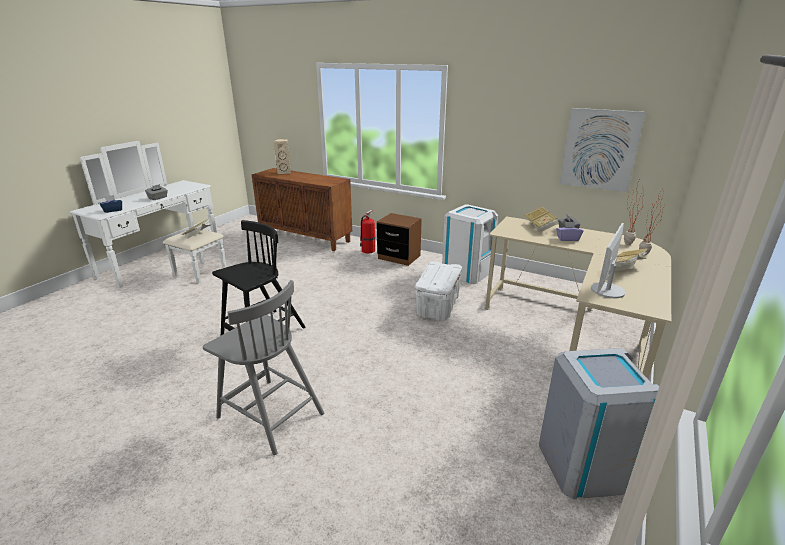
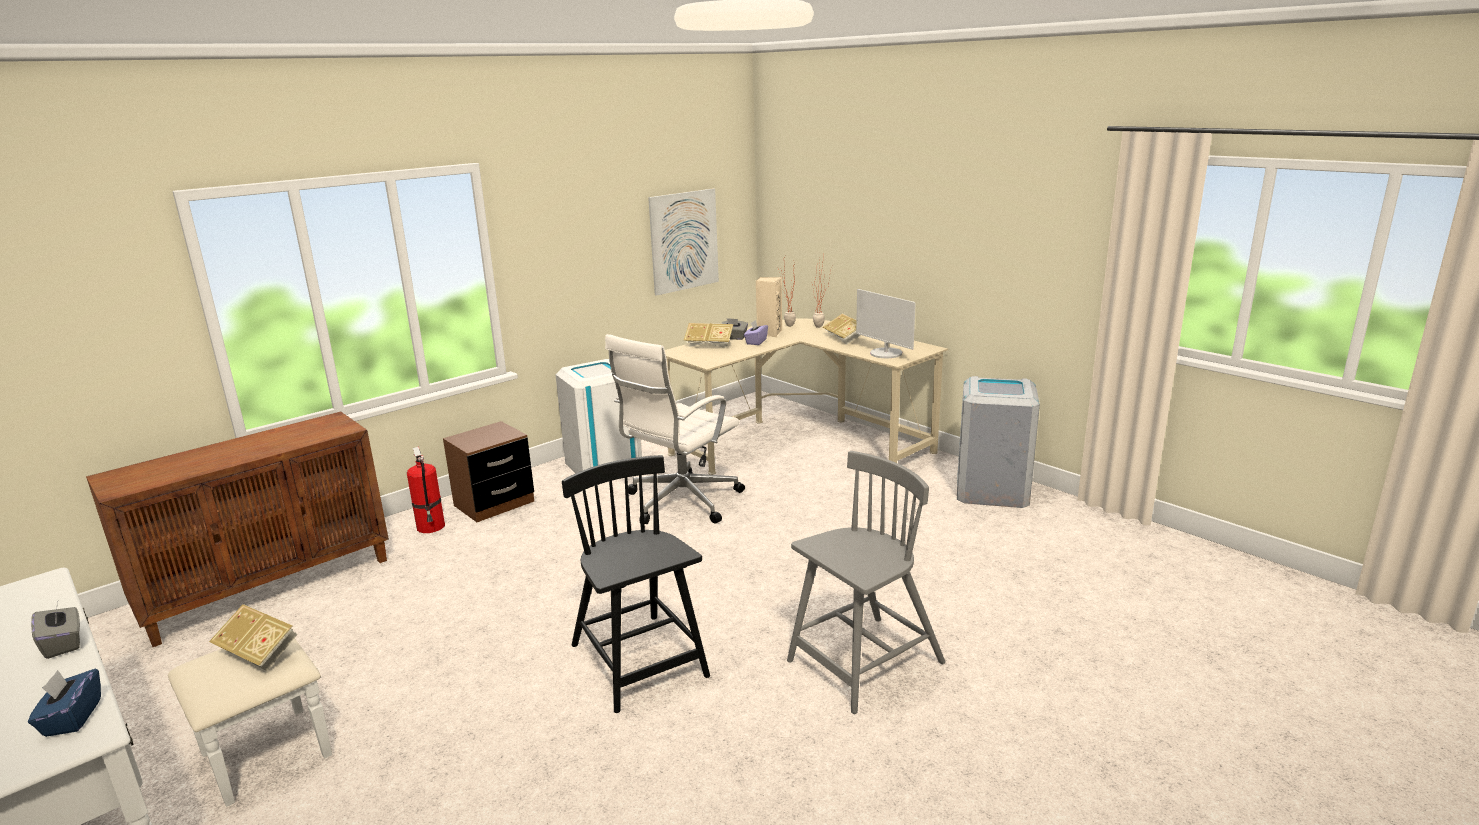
camera: 70 degrees left, 5 degrees down
beige speaker [274,139,291,174] -> beige speaker moved to [756,277,782,337]
white storage box [415,261,462,321] -> white office chair [605,334,745,524]

